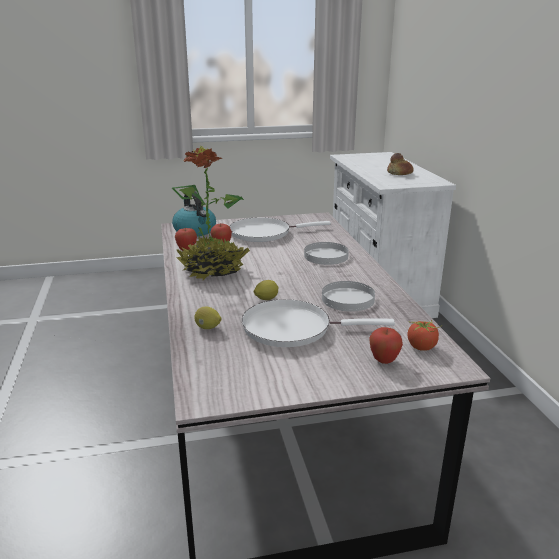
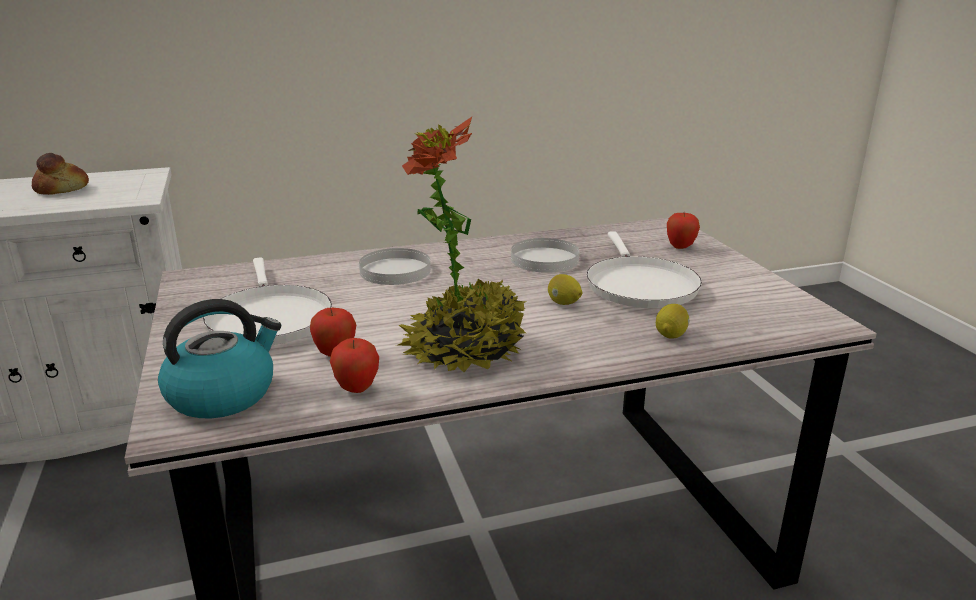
camera: 95 degrees left, 0 degrees up
tomato [407,320,442,351] -> none

